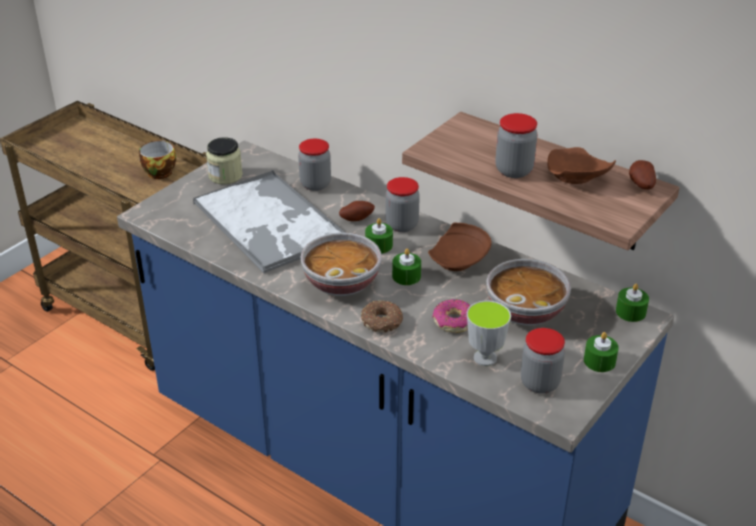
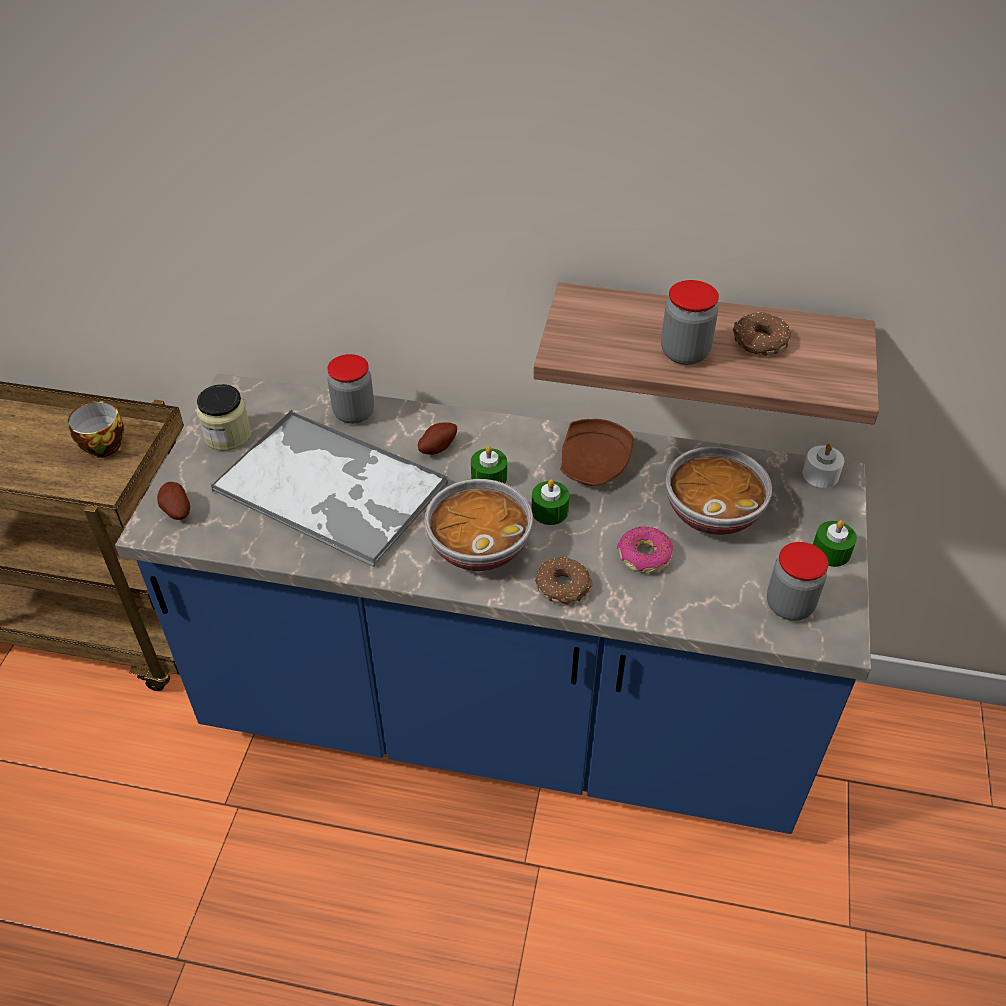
camera: 25 degrees left, 10 degrees up
jar [386,177,420,232] -> none
cup [467,301,511,366] -> none
brown plate [547,147,616,184] -> donut [733,312,791,356]
green candle [616,284,649,322] -> white candle [803,443,844,488]
potato [629,160,656,190] -> potato moved to [157,482,190,520]

